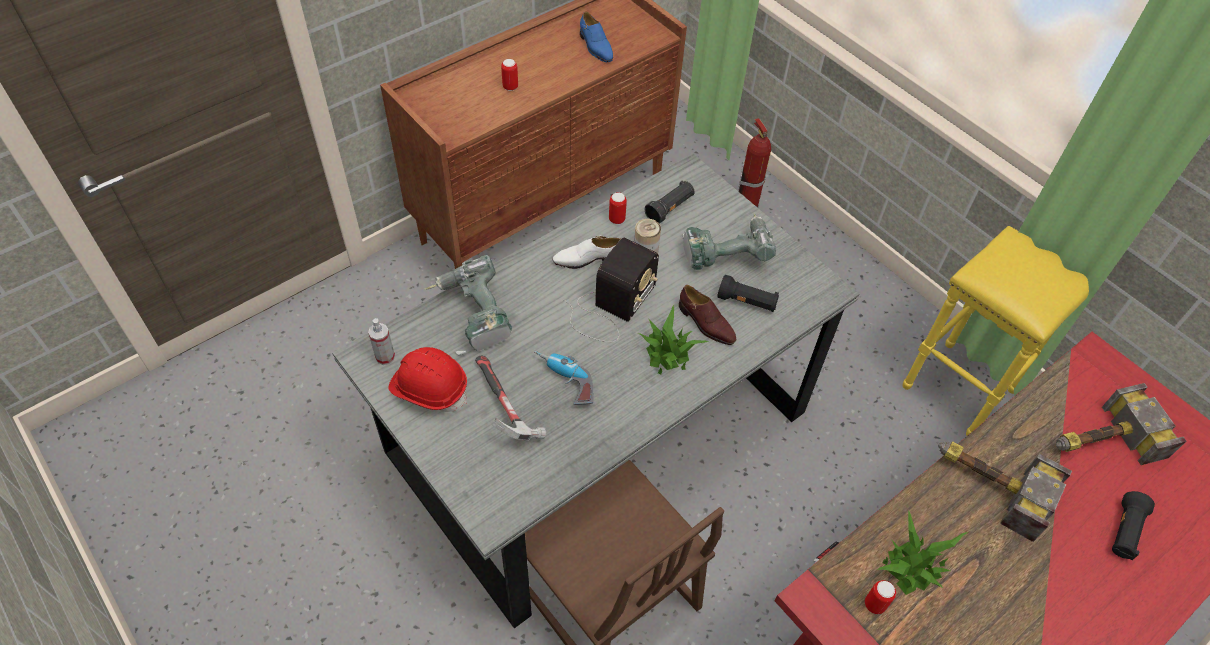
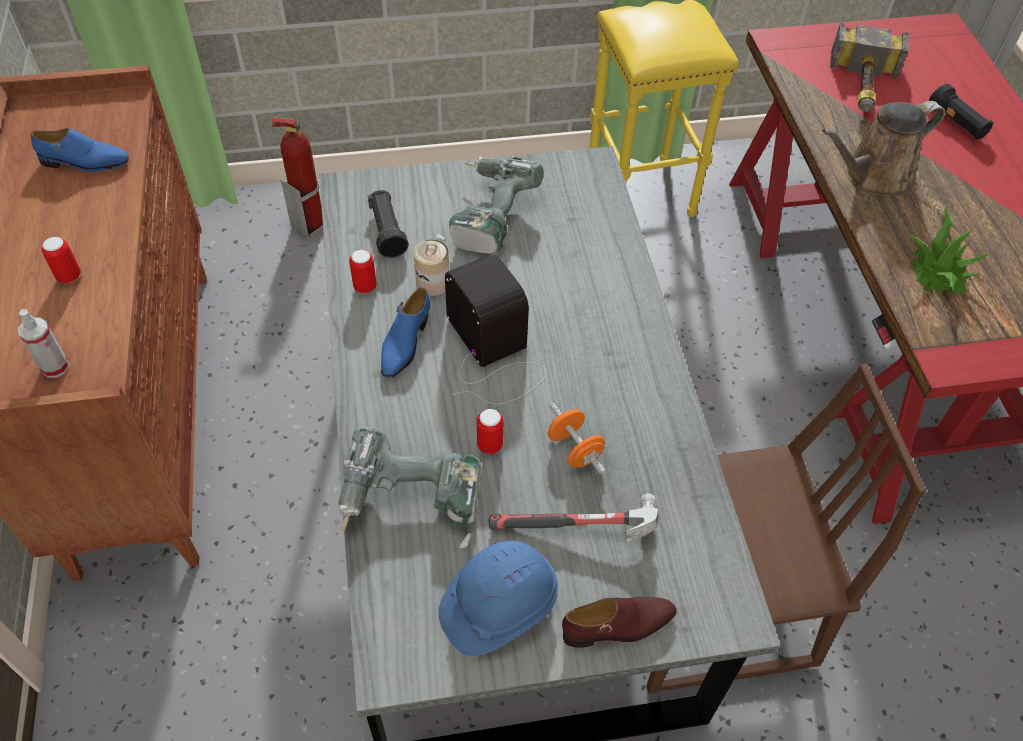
camera: 60 degrees left, 0 degrees up
spray bottle [368,318,395,365] -> spray bottle moved to [18,309,69,378]
red hard hat [388,347,467,412] -> blue hard hat [438,541,558,656]
power drill [534,351,593,405] -> orange dumbbell [548,403,606,475]
white shoe [552,236,620,269] -> blue shoe [381,287,430,378]
potted plant [638,305,708,374] -> none
brown shoe [679,285,736,345] -> brown shoe moved to [562,597,677,648]
black flashlight [717,275,779,312] -> none
can [865,580,896,614] -> can moved to [477,409,504,454]
hammer [938,441,1072,542] -> brown watering can [822,101,945,196]

